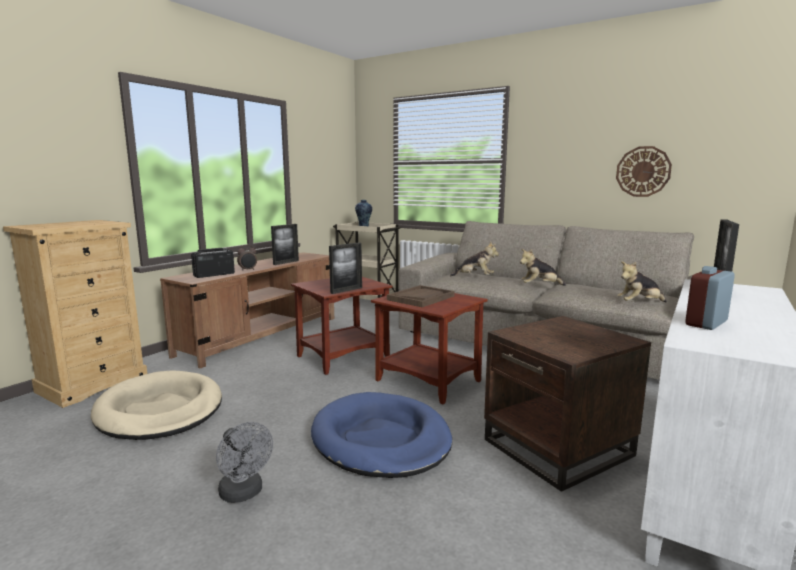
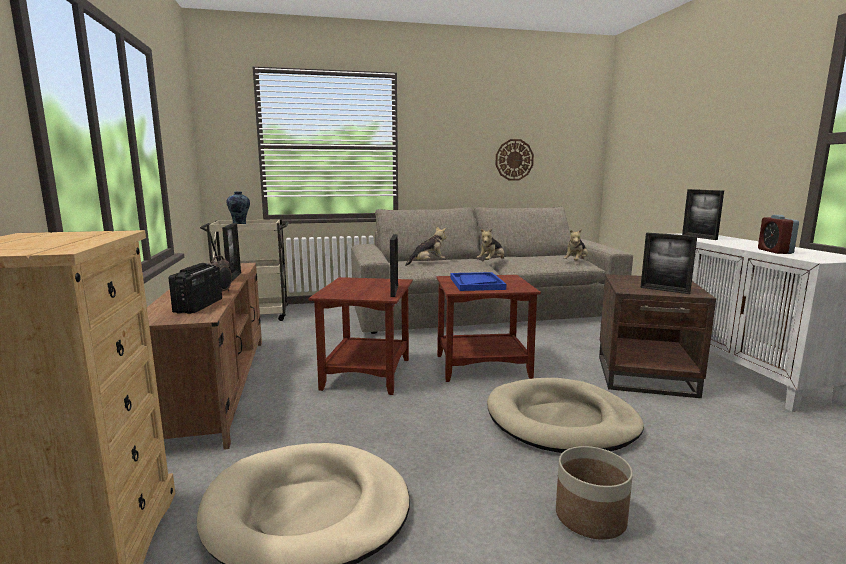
camera: 45 degrees left, 0 degrees up
grey fan [216,422,273,503] -> planter [556,446,633,540]
blue dog bed [311,392,452,478] -> beige dog bed [487,378,644,453]
brown tray [387,285,455,307] -> blue tray [450,272,506,291]
none -> picture frame [641,233,697,294]

